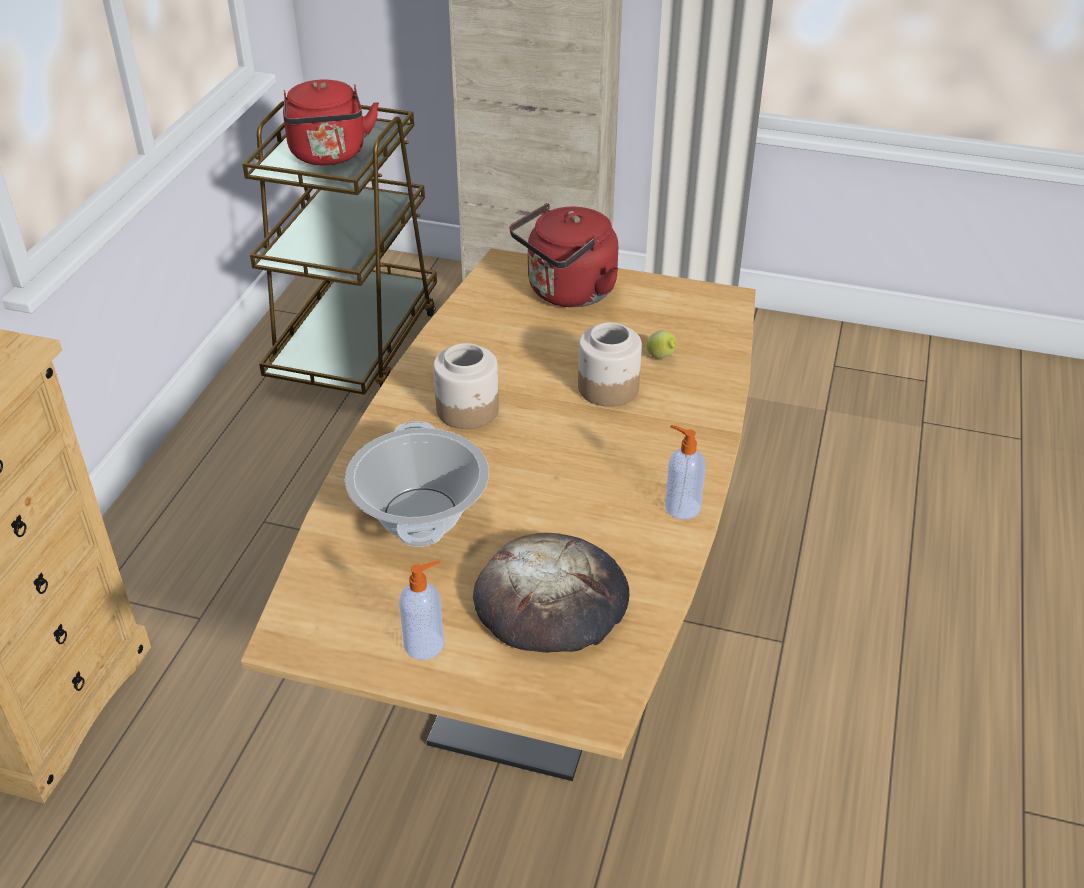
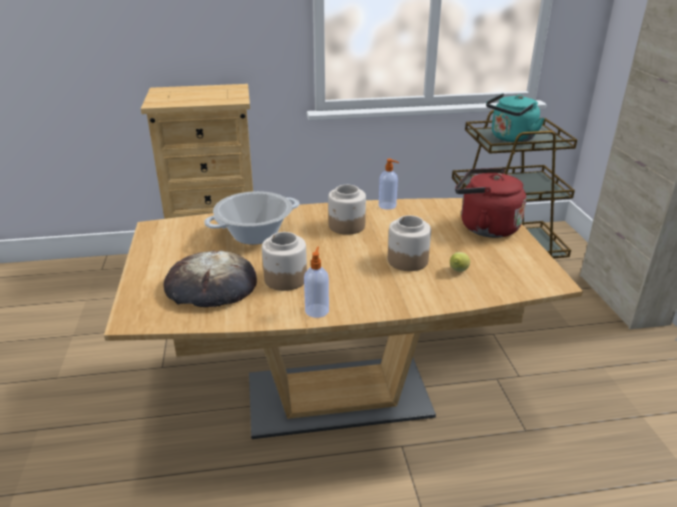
camera: 65 degrees right, 10 degrees down
red kettle [283,80,379,165] -> turquoise kettle [486,93,545,142]
soap dispenser [399,560,444,660] -> soap dispenser moved to [379,159,399,210]
none -> jar [262,232,307,291]

